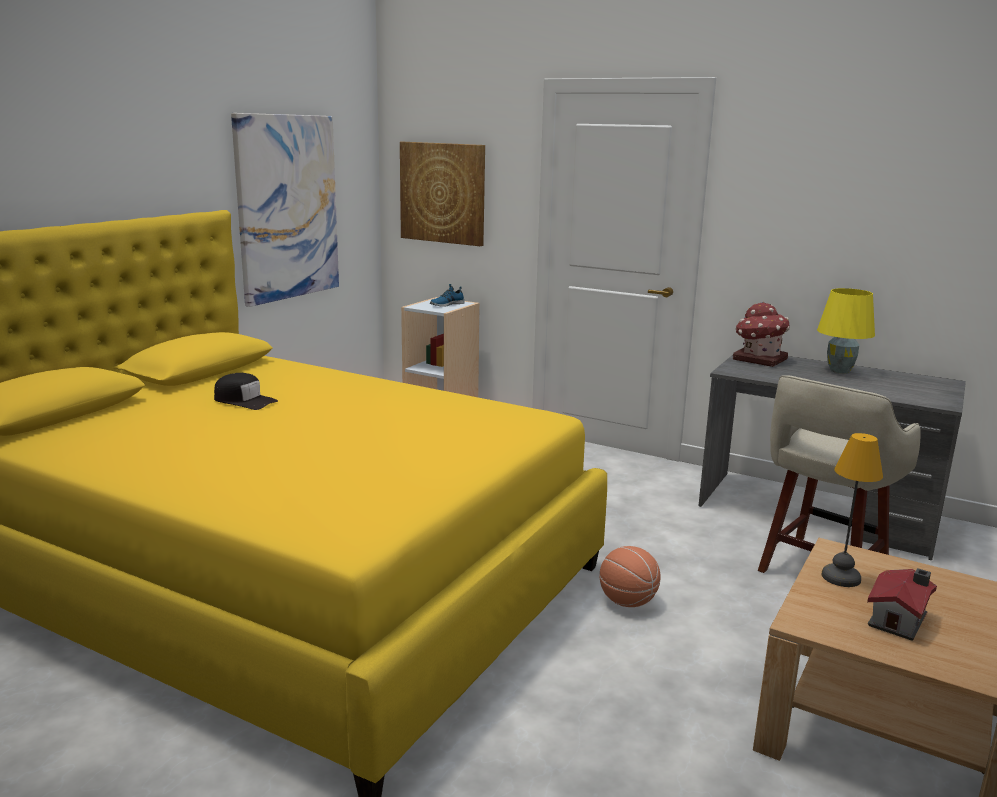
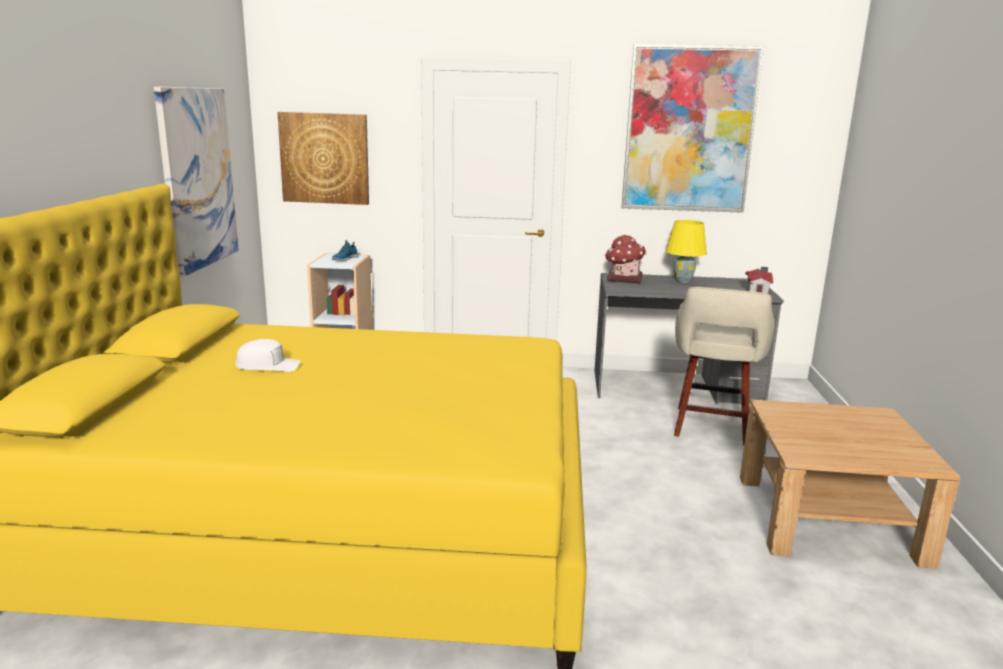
camera: 25 degrees left, 0 degrees up
black cap [214,373,278,410] -> white cap [235,339,301,372]
basketball [600,546,661,607] -> none
table lamp [821,433,883,587] -> none
toy house [867,568,937,641] -> toy house moved to [745,267,773,294]
none -> picture [622,44,764,213]

